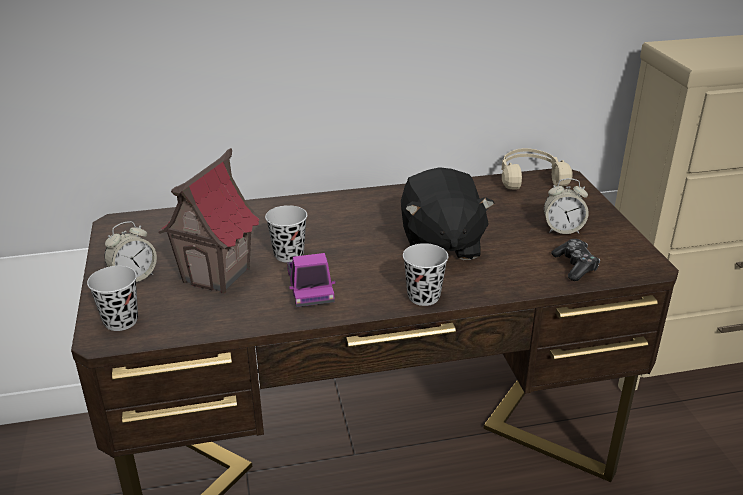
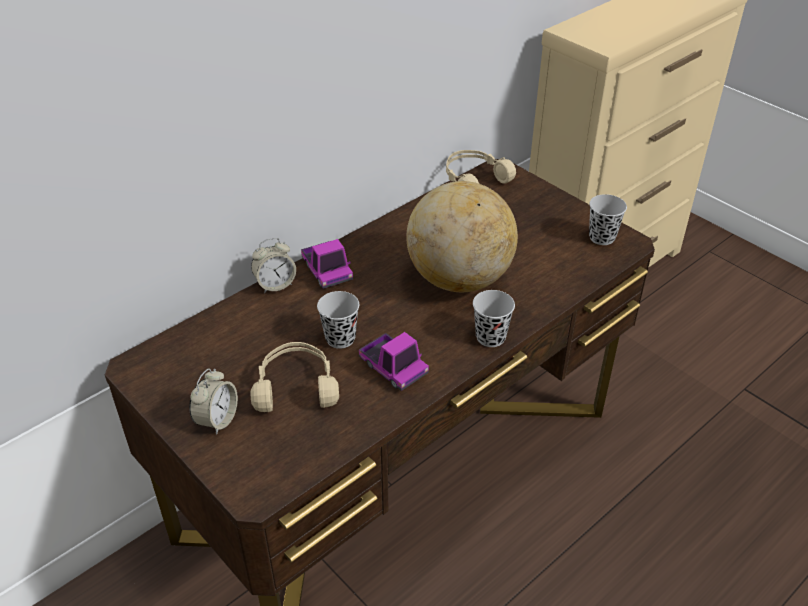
camera: 30 degrees left, 10 degrees up
black cup [87,266,138,331] -> black cup moved to [589,194,627,245]
toy house [158,148,261,293] -> beige headphones [251,342,339,412]
black plush toy [401,167,495,260] -> globe [406,181,518,292]
alarm clock [544,178,589,234] -> alarm clock moved to [251,238,296,293]
game controller [551,239,600,281] -> none
none -> toy truck [301,239,353,289]

